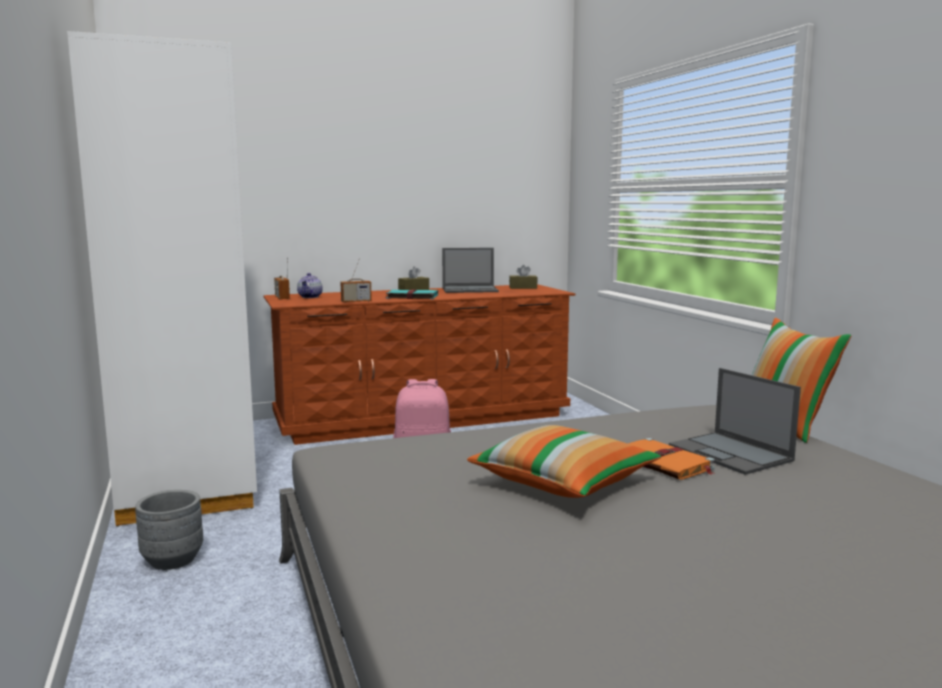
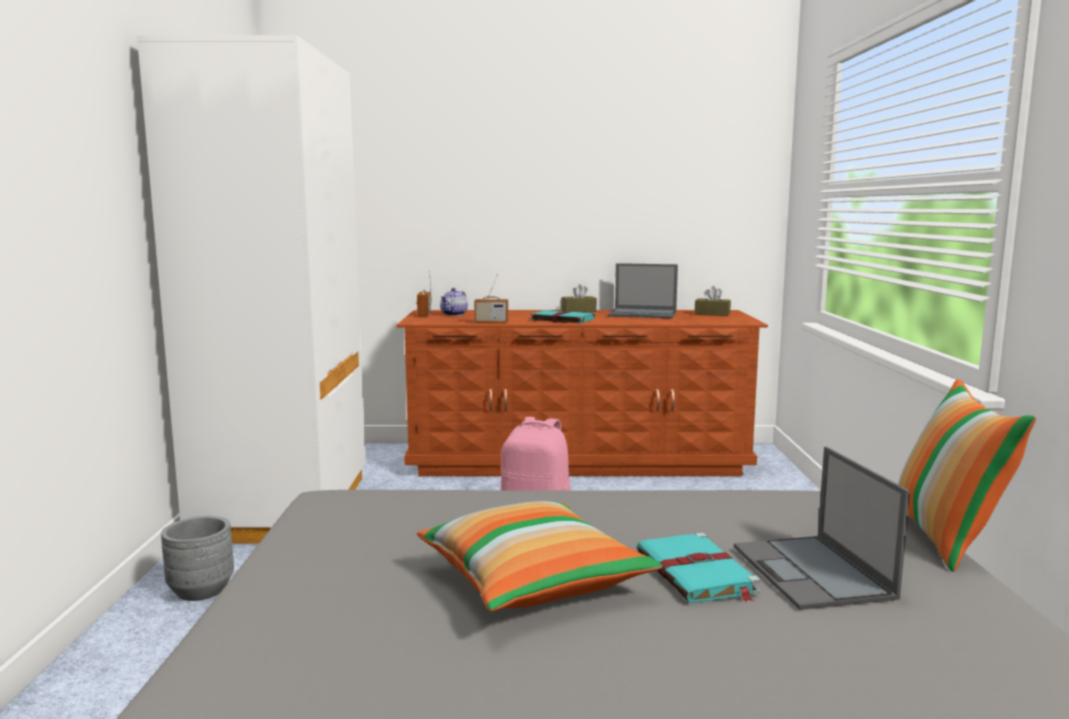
camera: 20 degrees right, 0 degrees up
orange book [628,438,715,480] -> turquoise book [637,532,760,603]

